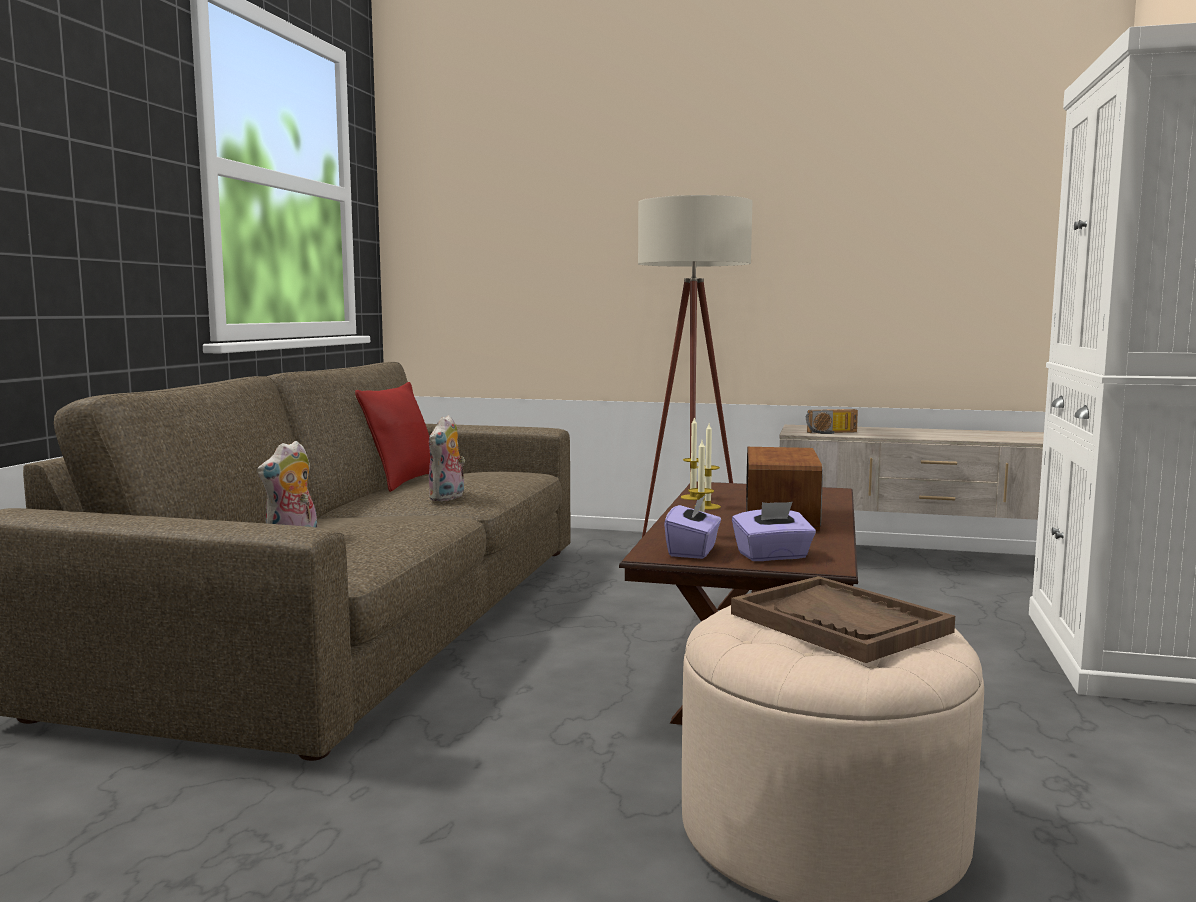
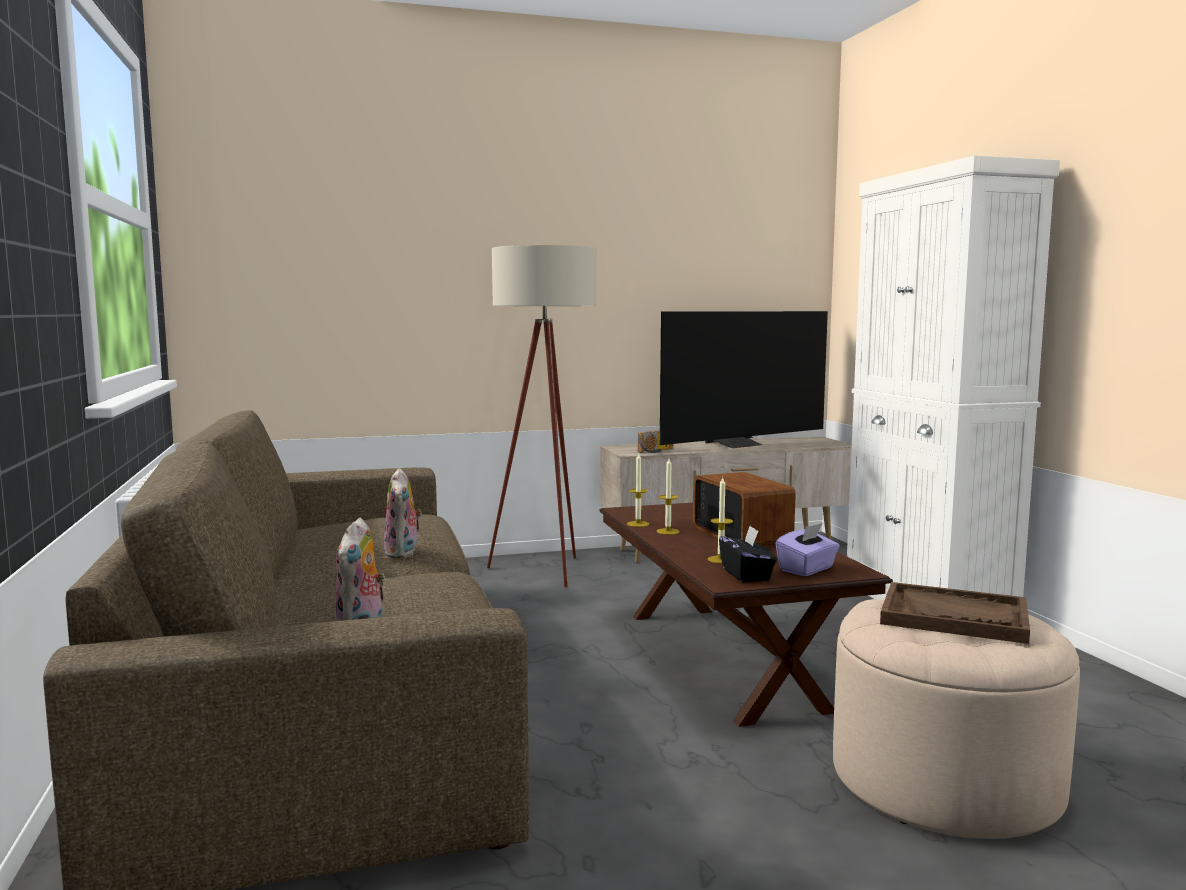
camera: 30 degrees left, 0 degrees up
red pillow [355,382,431,492] -> none
purple tissue box [664,496,721,559] -> black tissue box [719,526,777,582]
none -> television [660,311,828,448]

